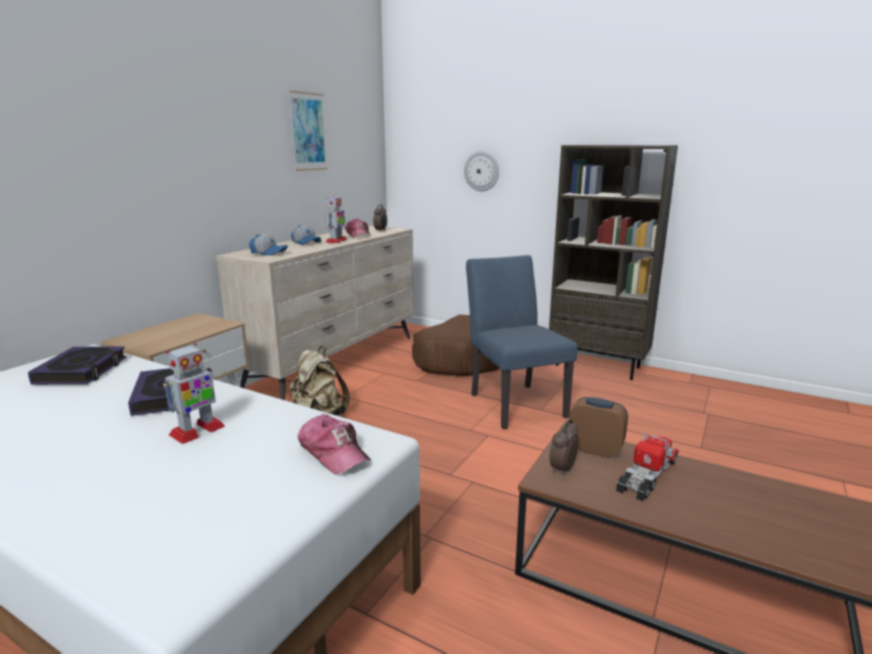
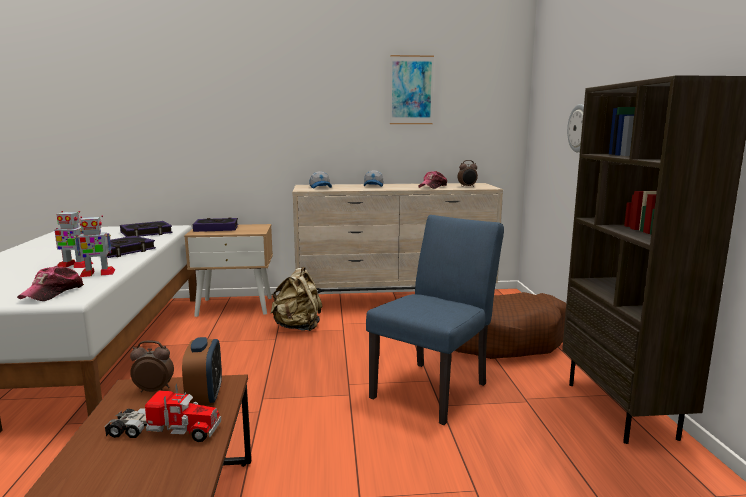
camera: 55 degrees right, 5 degrees down
toy robot [325,196,347,243] -> toy robot moved to [75,215,115,277]
none -> book [193,217,238,232]

